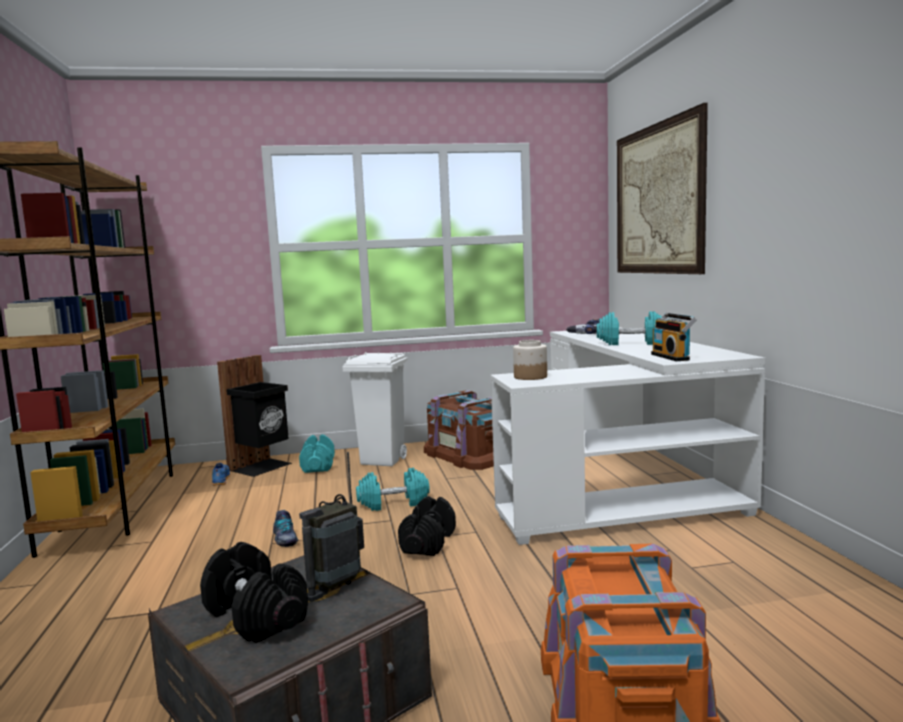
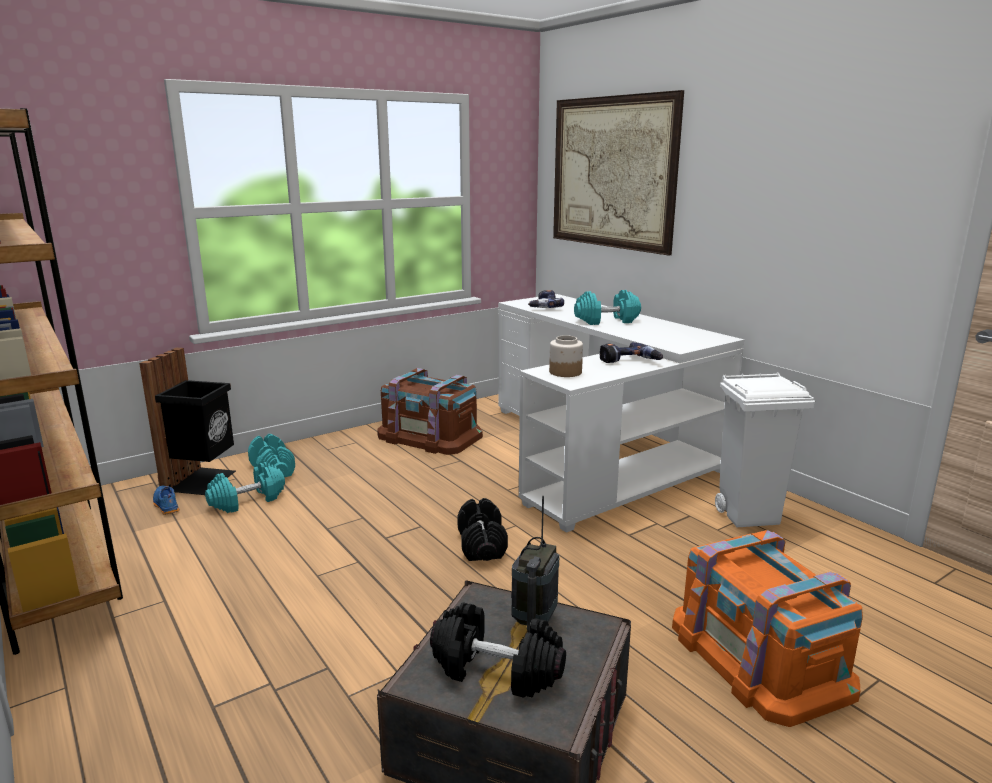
camera: 25 degrees left, 10 degrees up
shoe [273,510,298,547] -> none
white trash can [342,352,407,466] -> white trash can moved to [715,373,815,527]
turquoise dumbbell [356,467,430,511] -> turquoise dumbbell moved to [205,462,285,513]
radio [651,313,697,361] -> none
none -> power drill [600,342,663,363]

